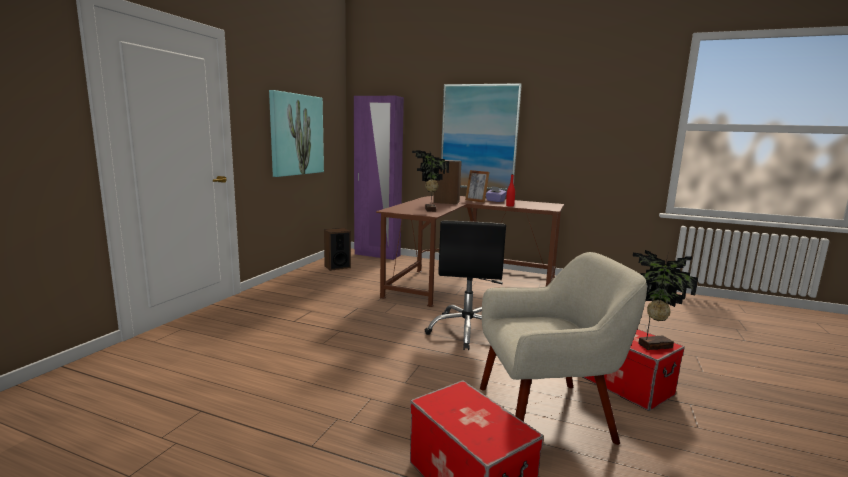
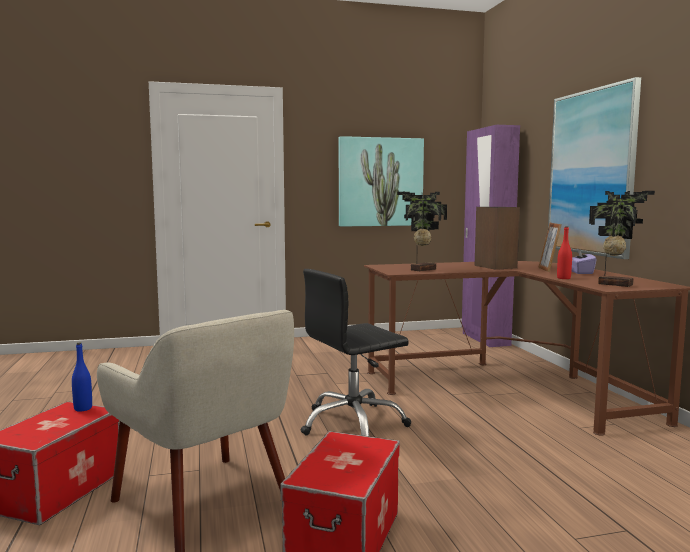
camera: 55 degrees right, 5 degrees down
speaker [324,228,351,271] -> none
potted plant [633,250,698,350] -> potted plant moved to [589,191,655,287]
none -> blue bottle [72,342,92,412]

